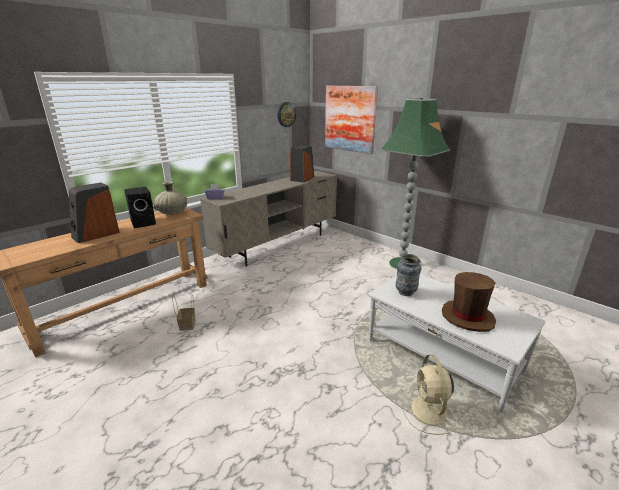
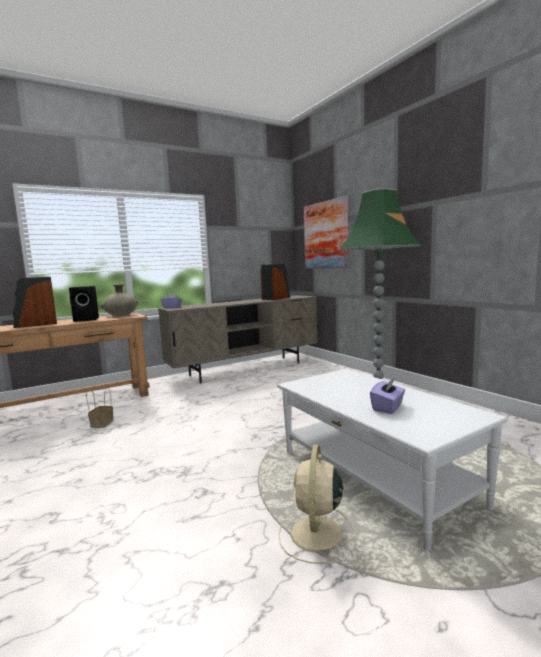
camera: 15 degrees right, 15 degrees down
wall clock [277,102,296,127] -> none
vase [395,254,421,296] -> none
brown hat [442,272,496,332] -> purple tissue box [370,378,405,414]

